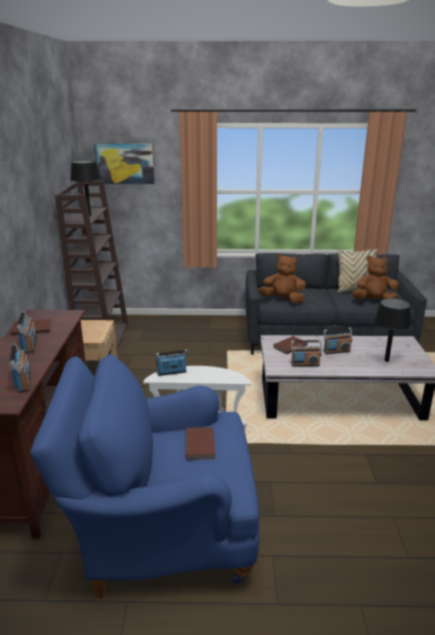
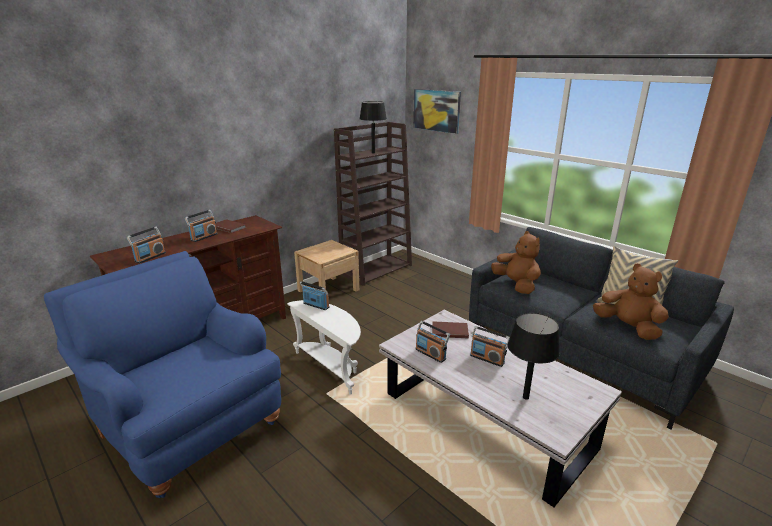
camera: 45 degrees right, 0 degrees up
brown book [185,427,215,460] -> none

